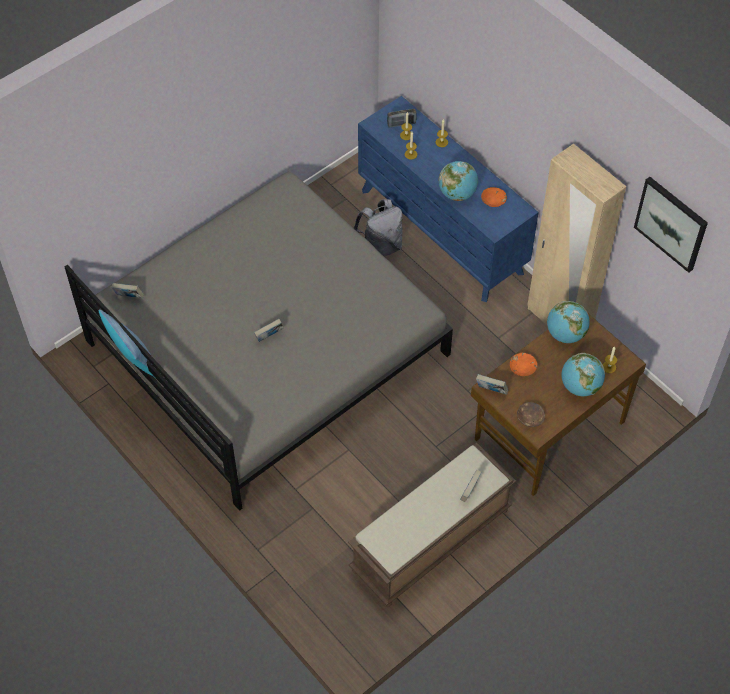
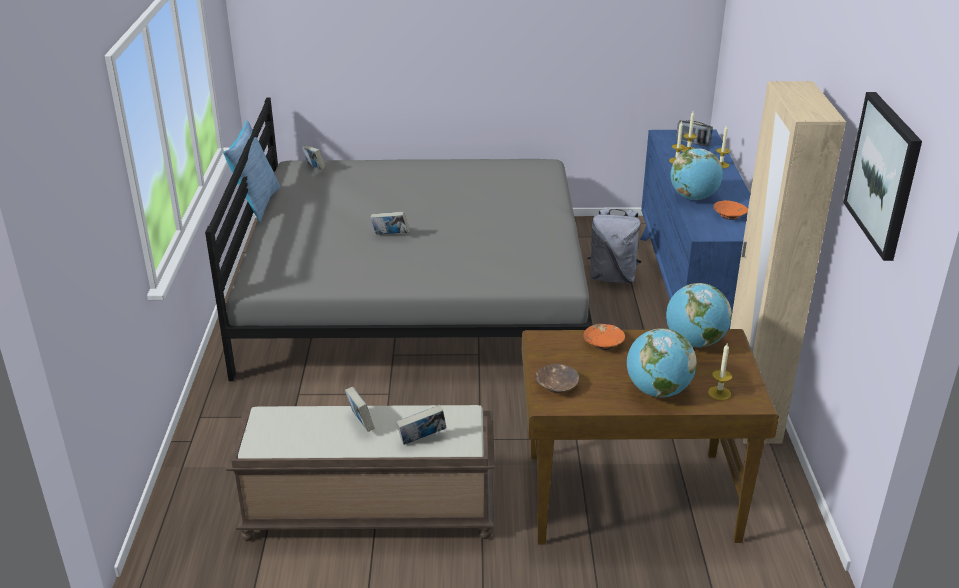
camera: 40 degrees right, 25 degrees down
book [476,374,508,395] -> book moved to [345,387,374,432]

